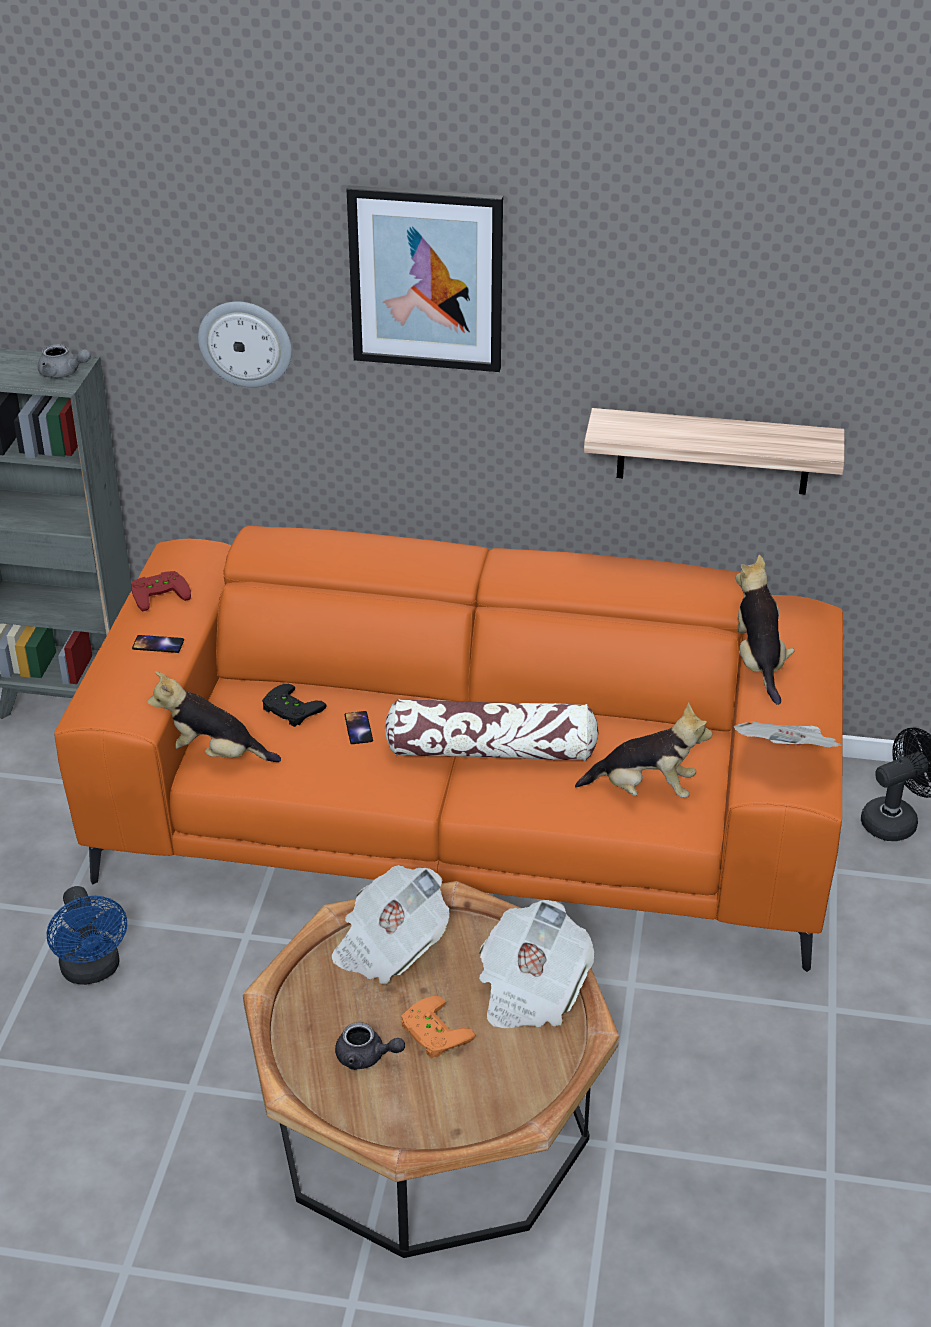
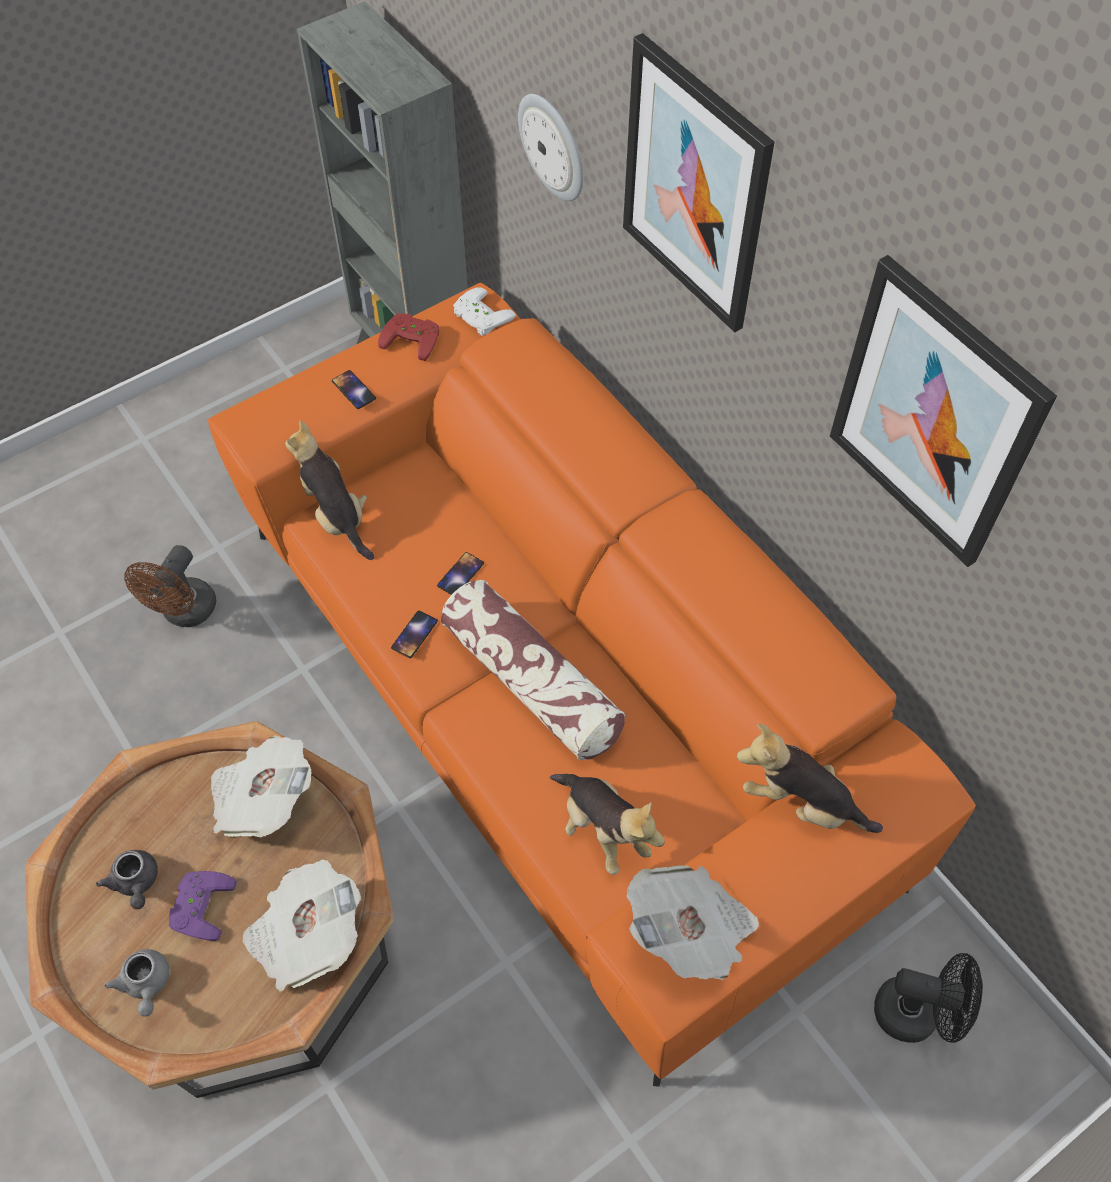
camera: 45 degrees right, 20 degrees up
grey teapot [38,344,91,378] -> grey teapot moved to [104,949,170,1017]
blue fan [47,886,127,985] -> brown fan [124,545,216,627]
black game controller [262,684,327,727] -> none
orange game controller [402,996,476,1058] -> purple game controller [169,871,237,941]
shelf [584,408,845,494] -> none
plush toy [736,555,795,705] -> plush toy turned 105 degrees counterclockwise [737,724,883,833]
none -> phone [391,611,438,658]
none -> white game controller [453,287,516,336]
none -> picture [830,255,1057,567]

